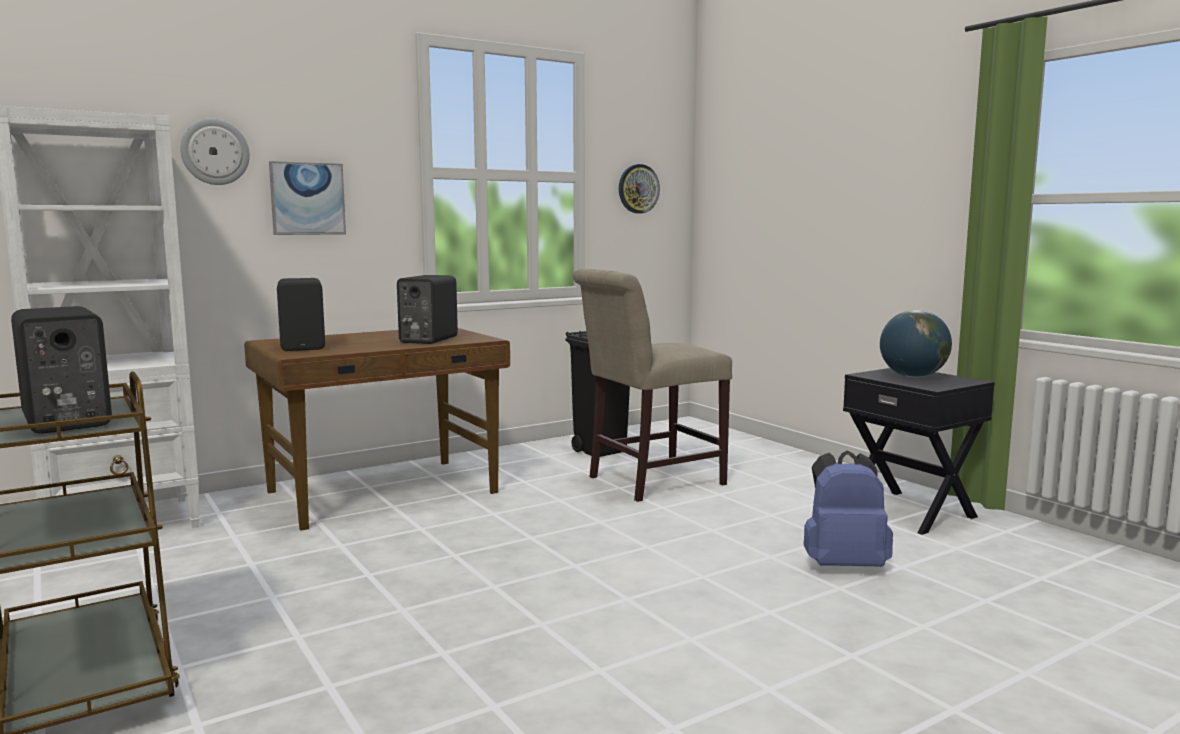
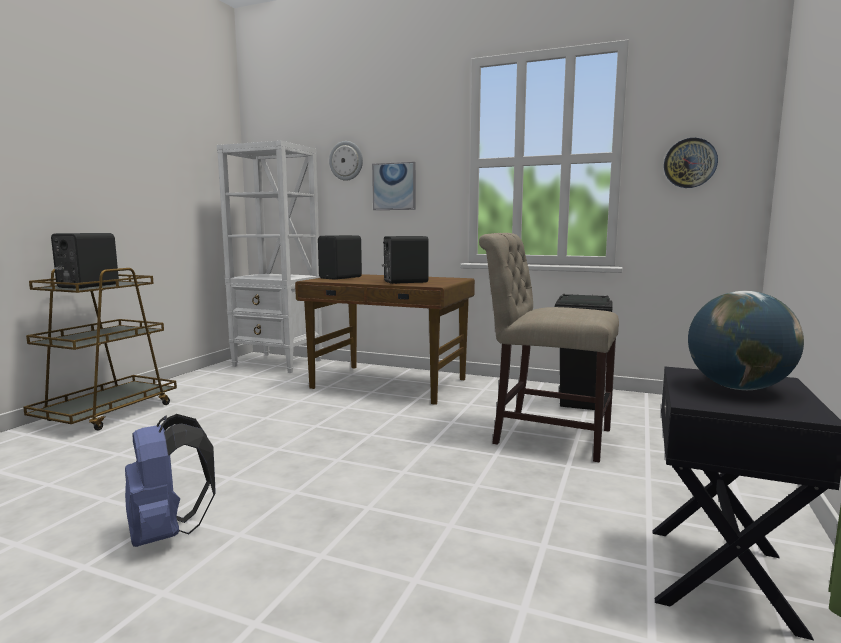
camera: 55 degrees right, 0 degrees up
blue backpack [804,451,893,567] -> blue backpack moved to [125,414,216,547]

